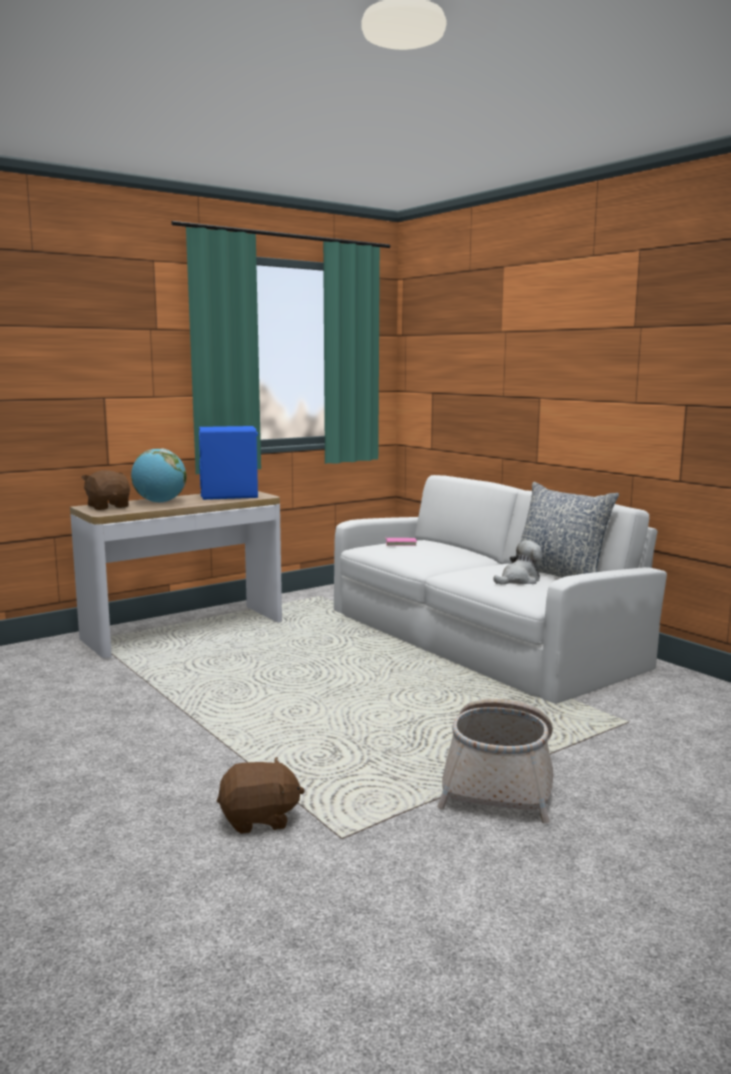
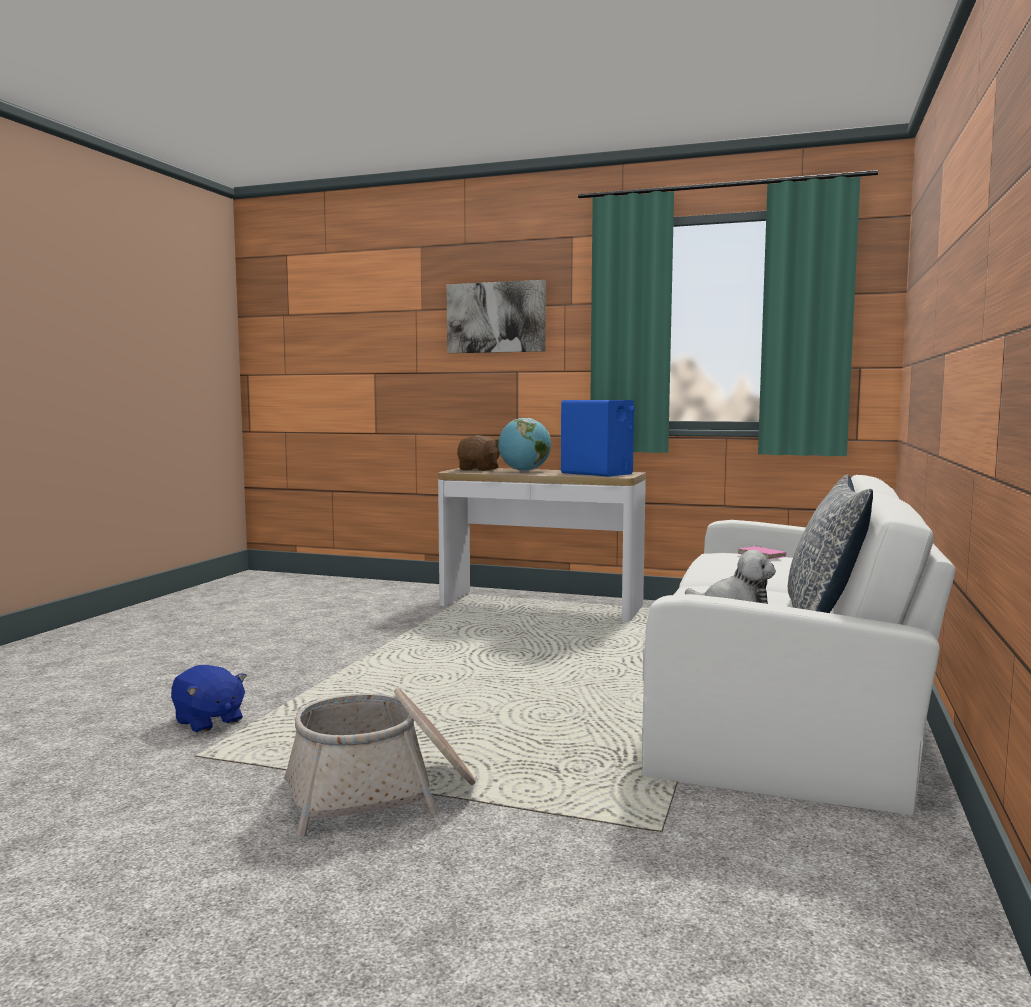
camera: 55 degrees right, 5 degrees down
brown plush toy [217,757,305,834] -> blue plush toy [171,665,247,733]
none -> picture [447,280,546,353]

